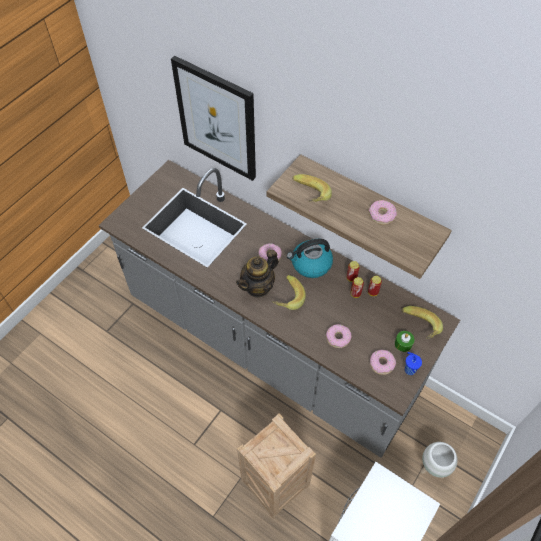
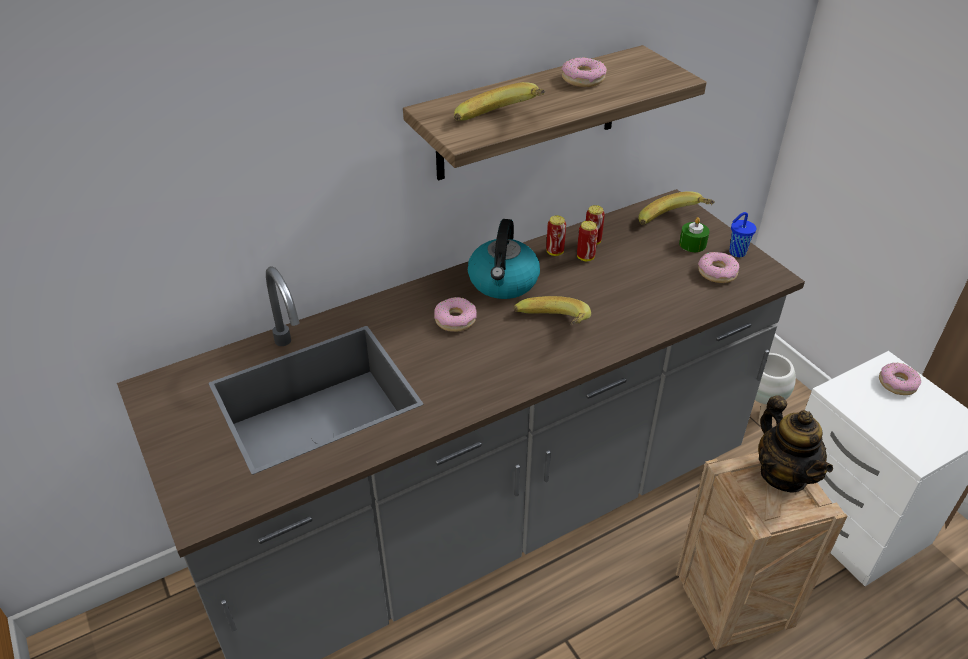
camera: 65 degrees left, 15 degrees down
picture [171,56,256,181] -> none
teapot [236,250,279,298] -> teapot moved to [758,396,833,493]
donut [326,324,352,348] -> donut moved to [879,363,921,395]

